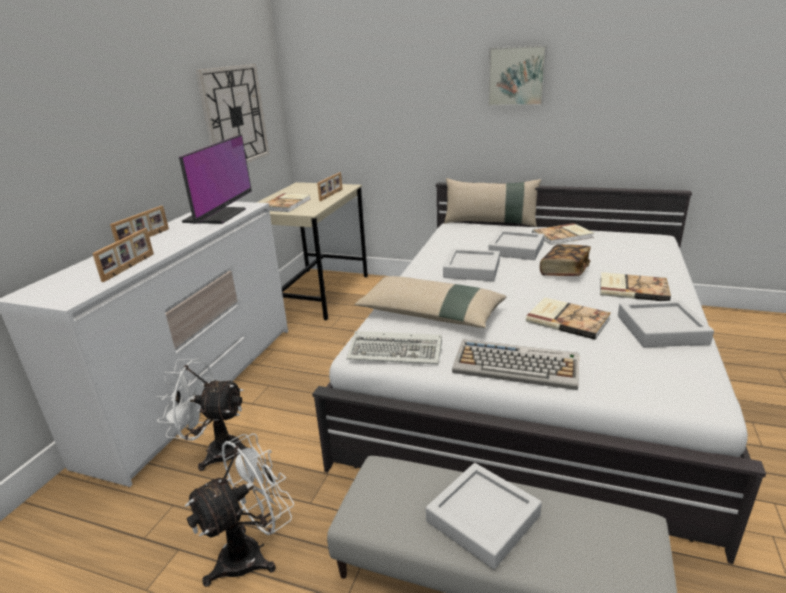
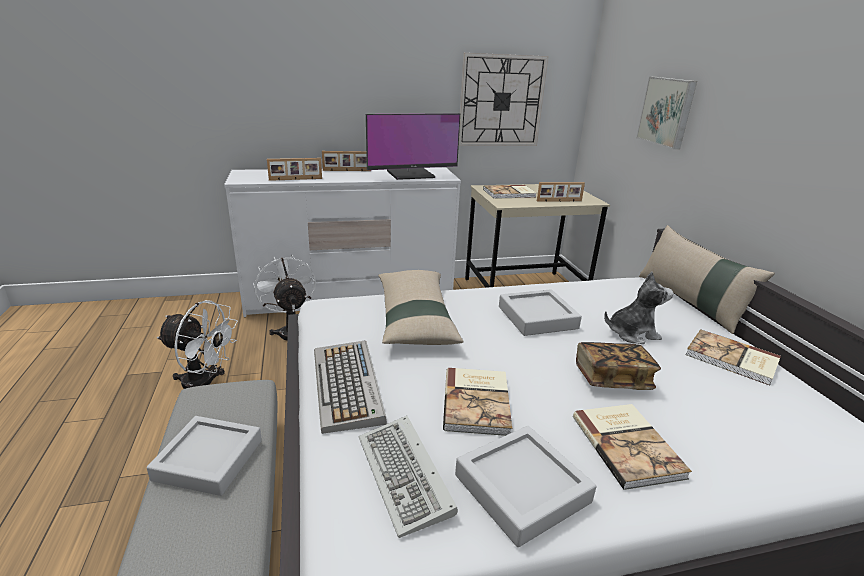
camera: 55 degrees right, 0 degrees up
keyboard [347,331,442,364] -> keyboard moved to [359,416,458,538]
picture [488,45,547,106] -> picture moved to [636,77,697,149]
grey tray [488,230,544,260] -> plush toy [604,272,674,344]

